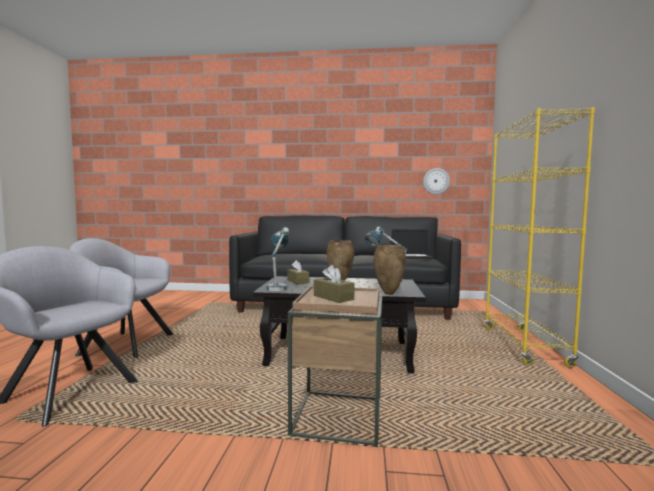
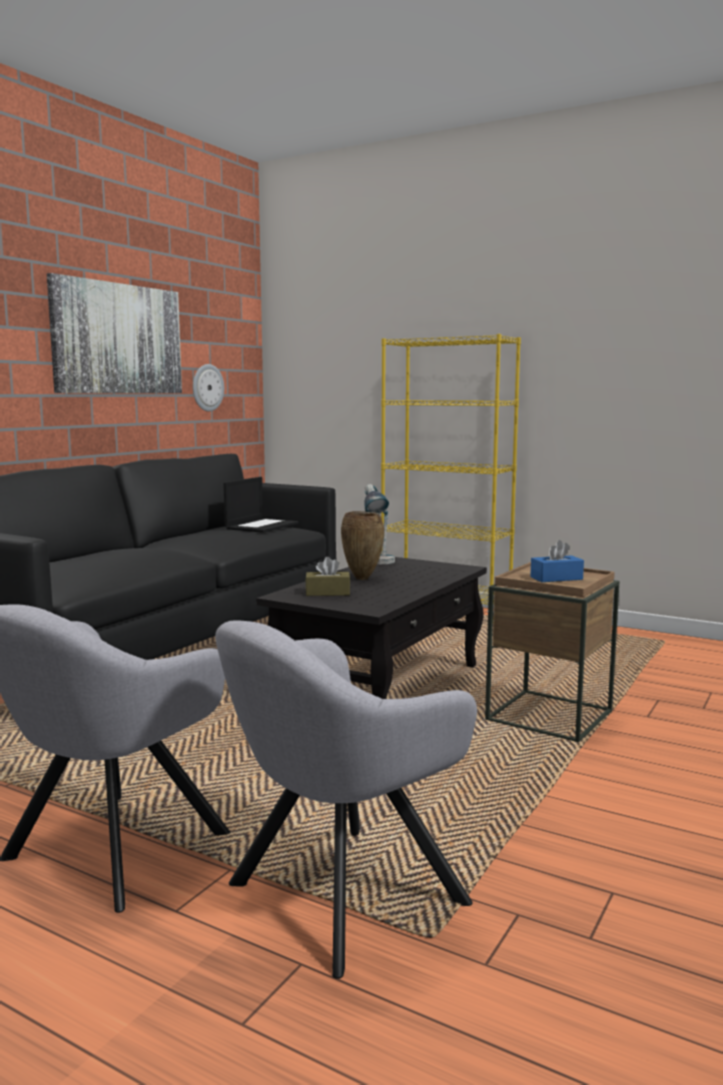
camera: 65 degrees left, 5 degrees up
table lamp [267,227,289,291] -> none
brown tissue box [314,265,355,303] -> blue tissue box [530,540,584,582]
brown vase [374,245,406,295] -> none
none -> picture [47,273,182,393]

